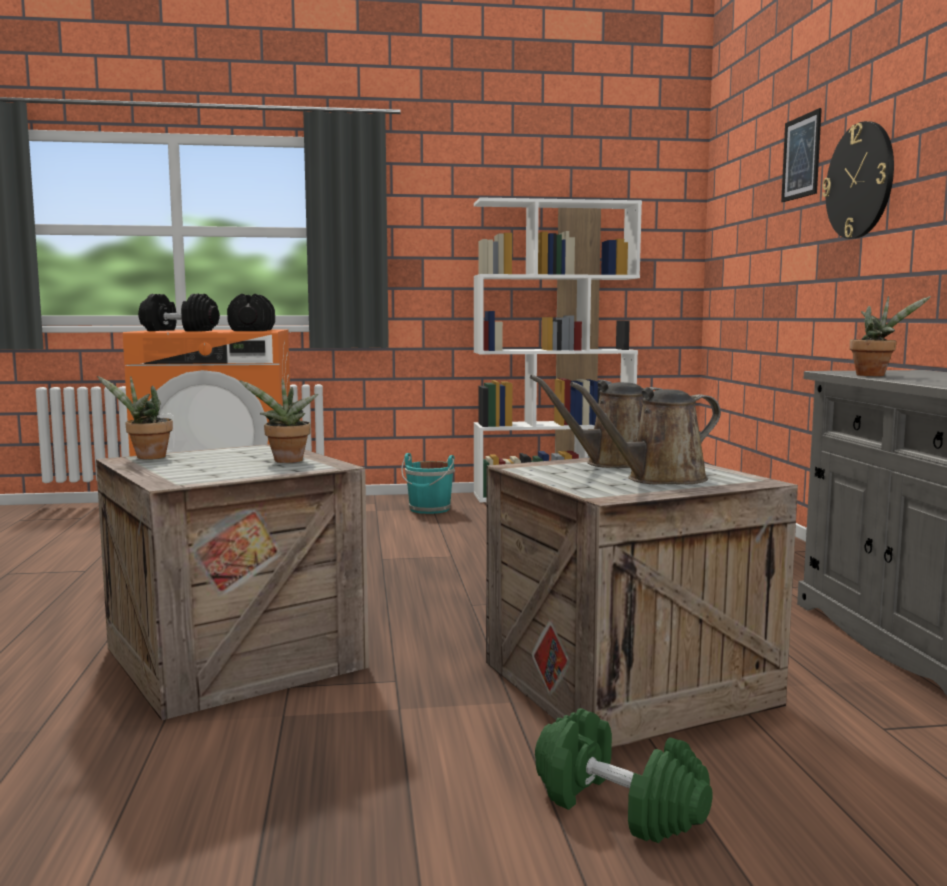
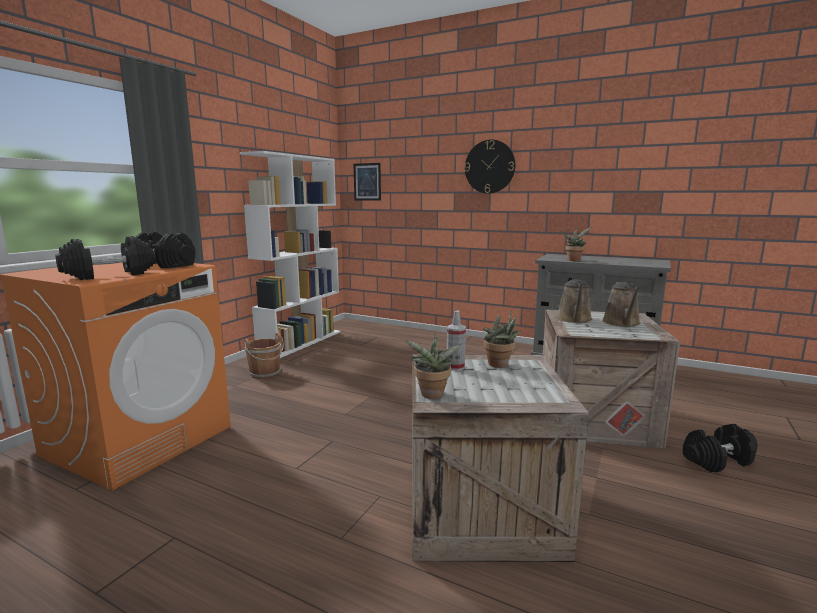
camera: 55 degrees left, 5 degrees up
turquoise bucket [401,453,455,514] -> brown bucket [244,333,284,379]
green dumbbell [535,708,712,843] -> black dumbbell [683,424,758,472]
picture [781,108,822,202] -> picture moved to [354,163,381,201]
none -> spray bottle [447,311,466,371]

